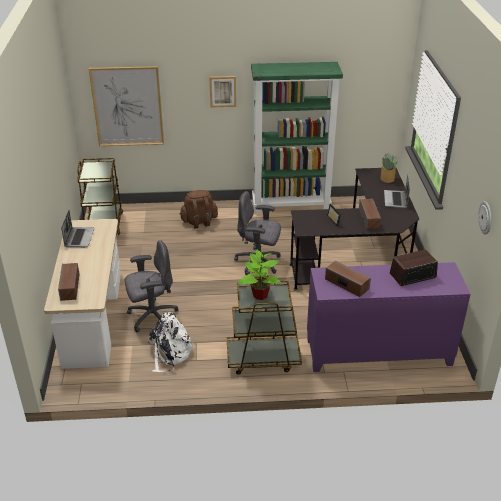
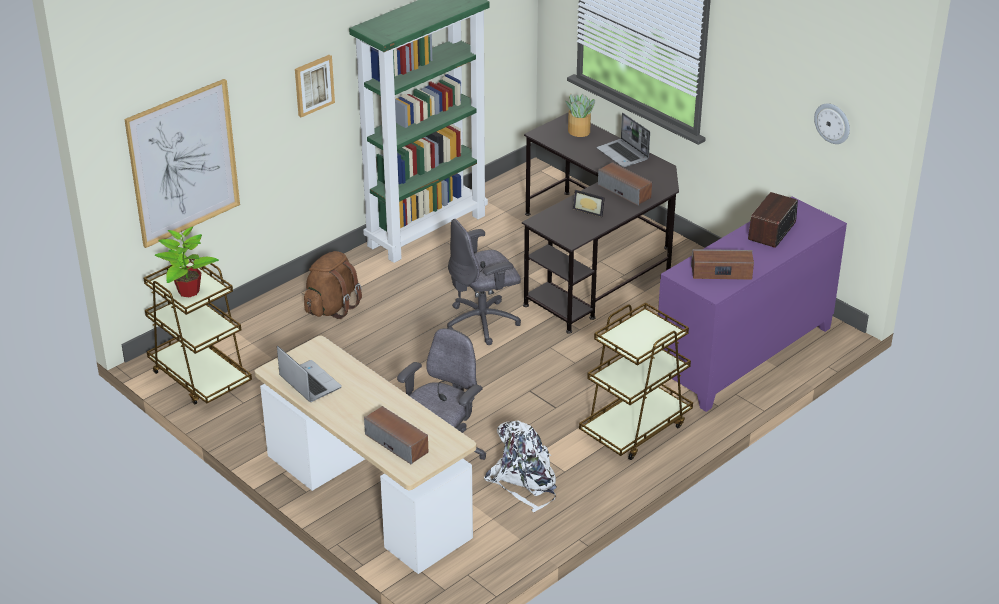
camera: 40 degrees left, 0 degrees up
potted plant [238,249,281,300] -> potted plant moved to [154,227,219,297]

